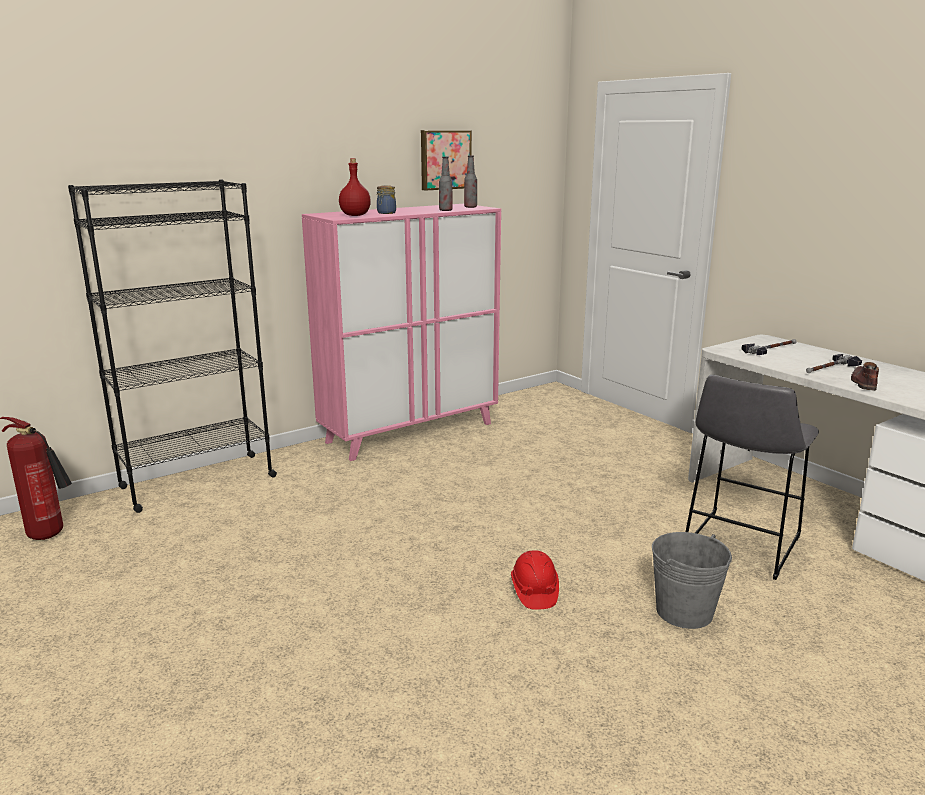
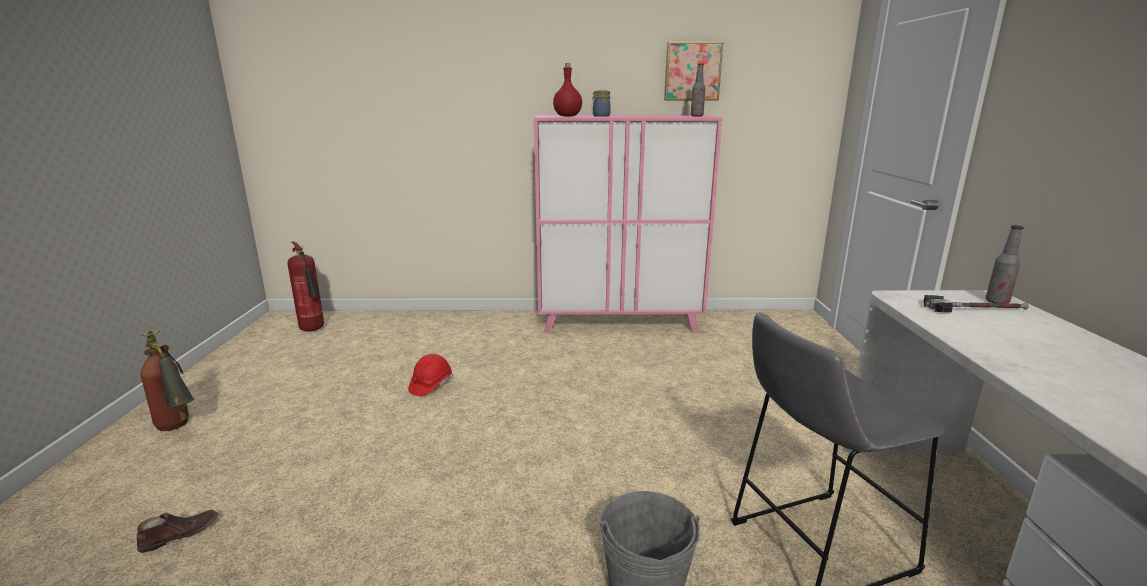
camera: 35 degrees right, 0 degrees up
black bookcase [68,180,277,513] -> none
bottle [439,156,453,211] -> bottle moved to [986,225,1024,304]
red hard hat [511,550,559,610] -> red hard hat moved to [408,354,452,397]
hammer [806,354,862,373] -> none
brown shoe [851,362,879,391] -> brown shoe moved to [137,510,218,553]
none -> fire extinguisher [140,330,194,431]

